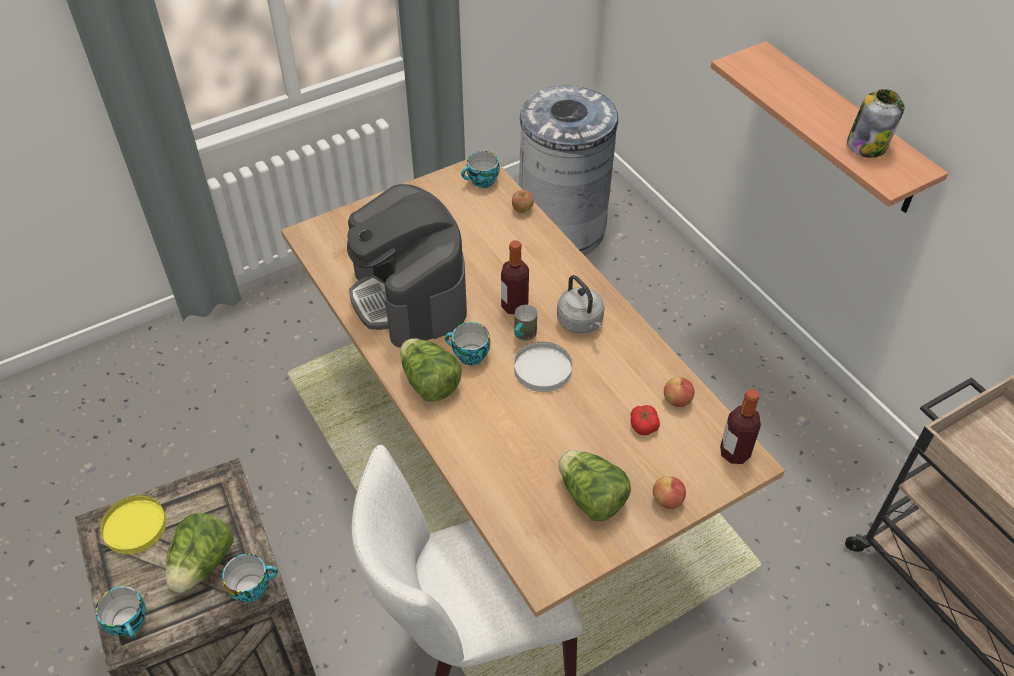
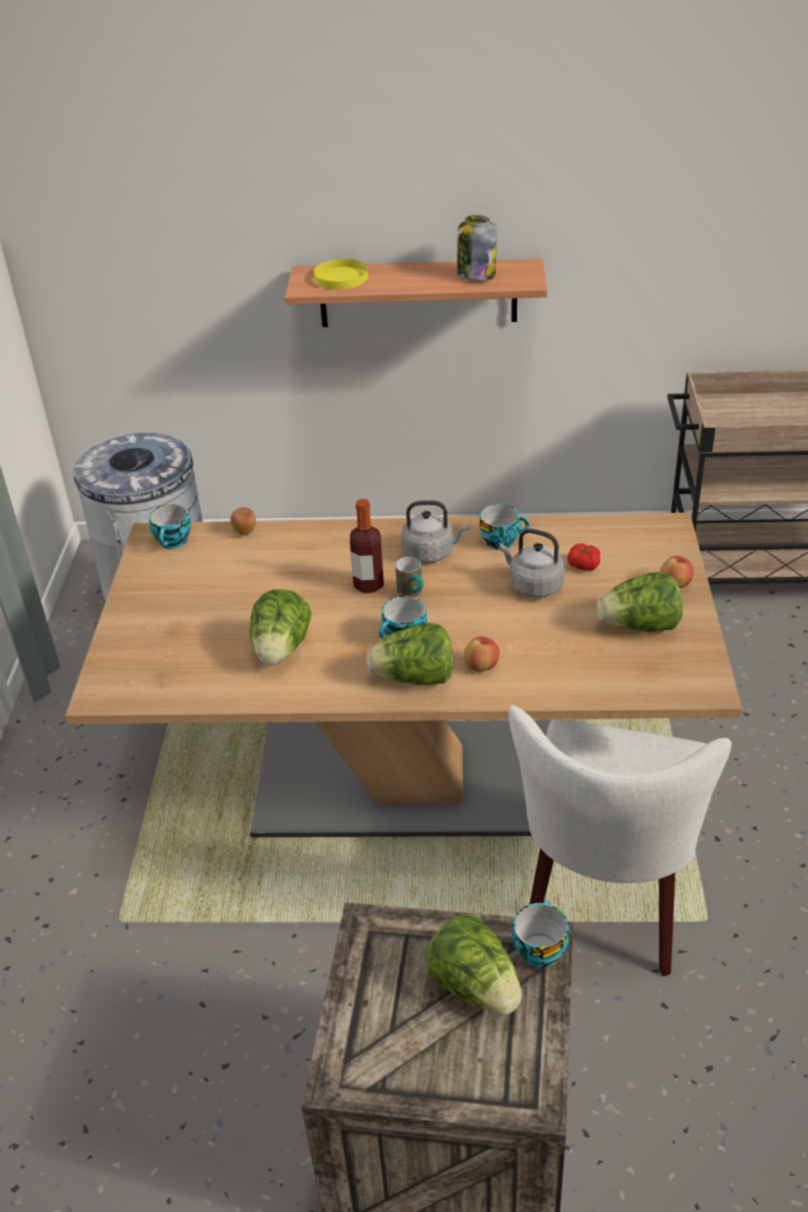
camera: 55 degrees left, 10 degrees down
cup [95,586,146,639] -> cup moved to [479,504,529,550]
yellow plate [100,495,167,554] -> yellow plate moved to [314,259,368,290]
coffee machine [347,184,467,348] -> lettuce [250,589,312,665]
white plate [514,342,572,392] -> none
apple [664,377,695,407] -> apple moved to [464,637,500,672]
bottle [720,389,761,464] -> none
none -> grey kettle [500,529,565,598]

